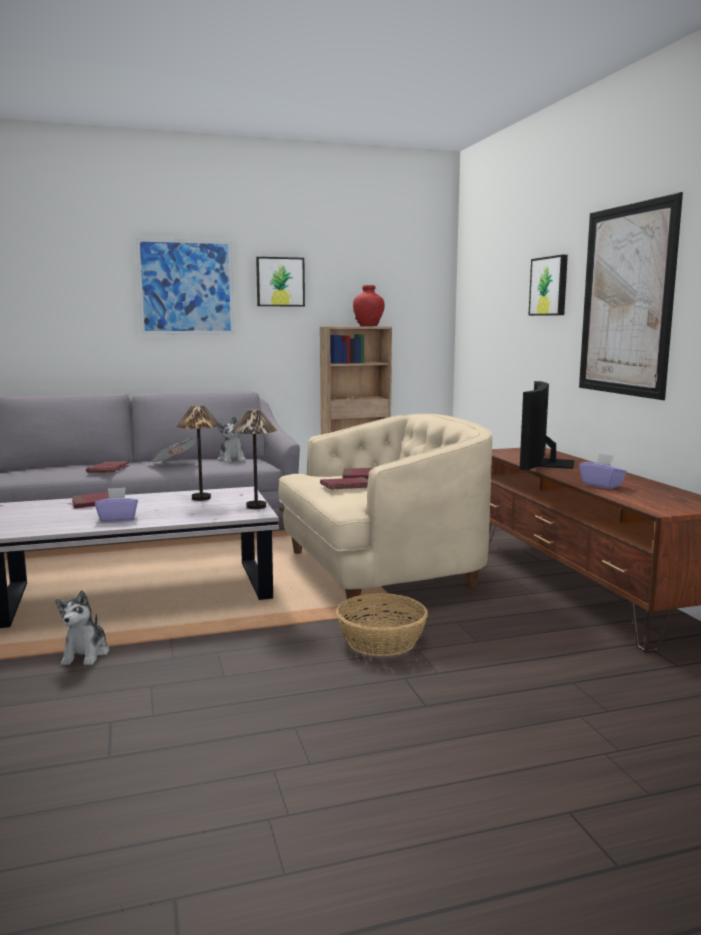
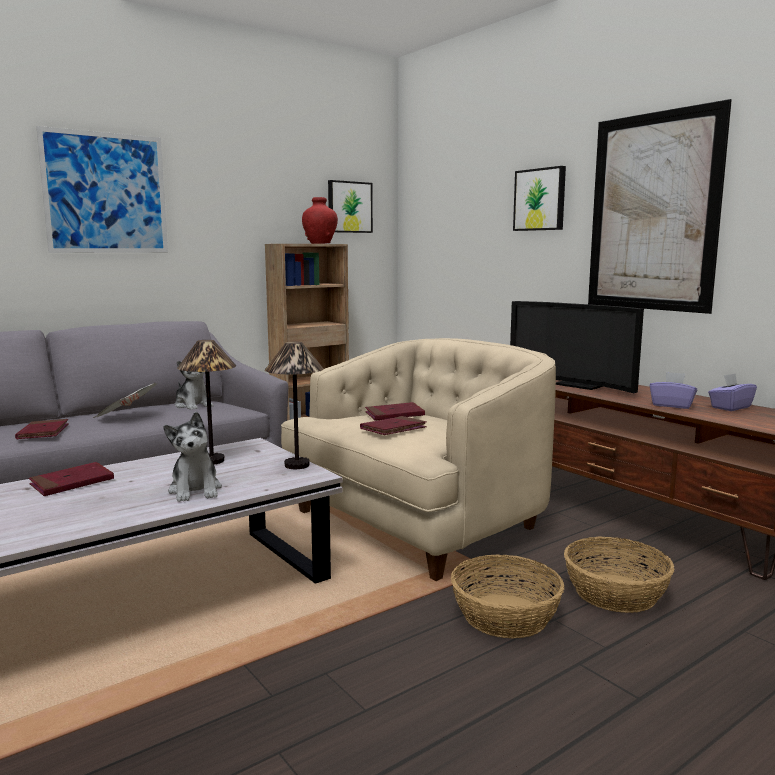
camera: 20 degrees left, 0 degrees up
plush toy [56,590,109,665] -> plush toy moved to [163,412,222,502]
purple tissue box [95,487,138,522] -> purple tissue box moved to [708,373,757,411]
picture [256,257,305,306] -> picture moved to [328,180,373,233]
television [520,381,574,470] -> television turned 45 degrees counterclockwise [510,301,644,393]
none -> basket [564,536,674,613]

